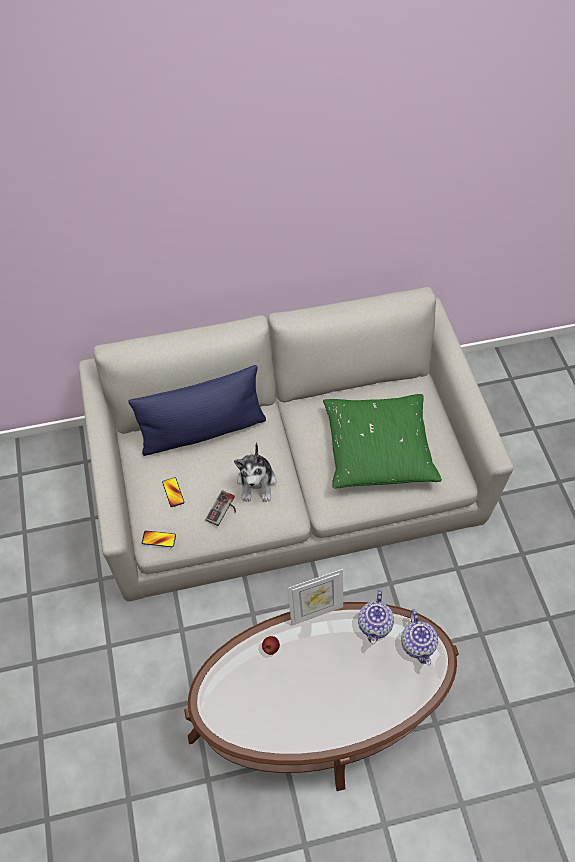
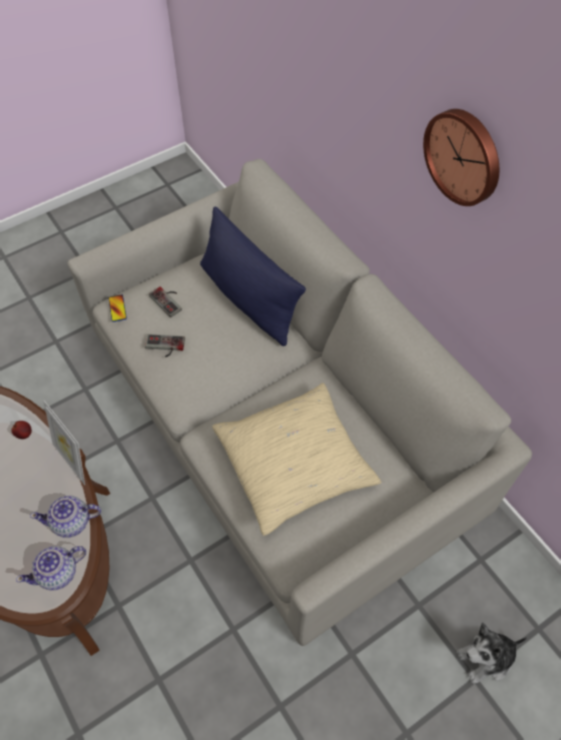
camera: 70 degrees right, 0 degrees up
phone [162,477,184,507] -> game controller [149,287,182,318]
plush toy [234,442,276,502] -> plush toy moved to [457,622,528,684]
green pillow [323,394,442,489] -> beige pillow [212,383,382,536]
none -> wall clock [423,109,499,206]

